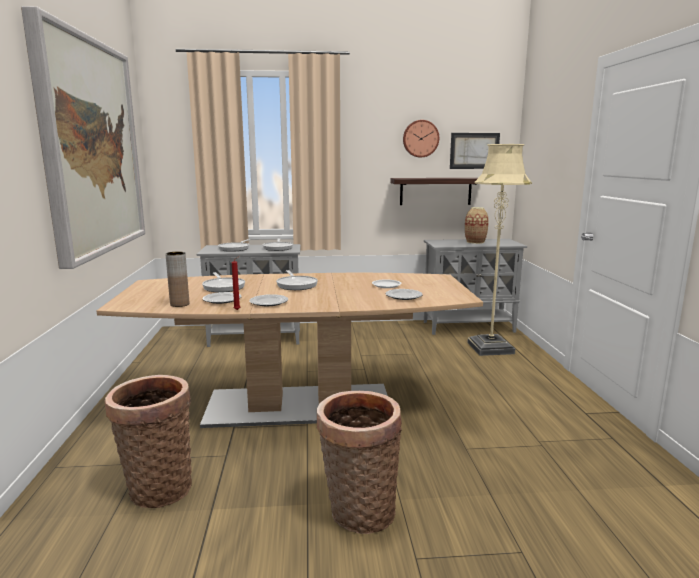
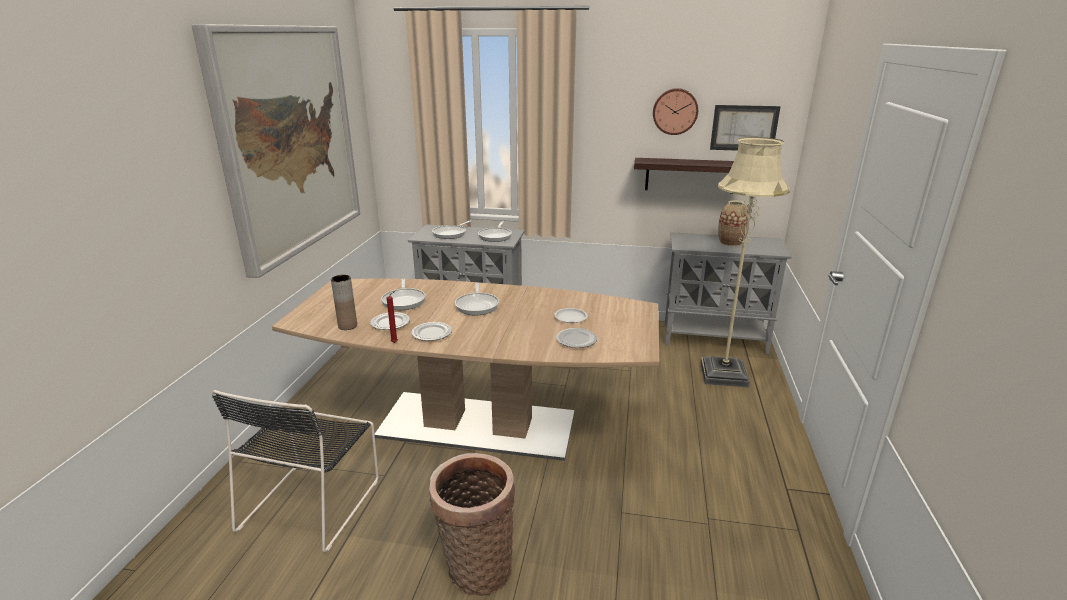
camera: 15 degrees right, 10 degrees up
basket [105,375,192,508] -> black chair [212,390,379,552]

